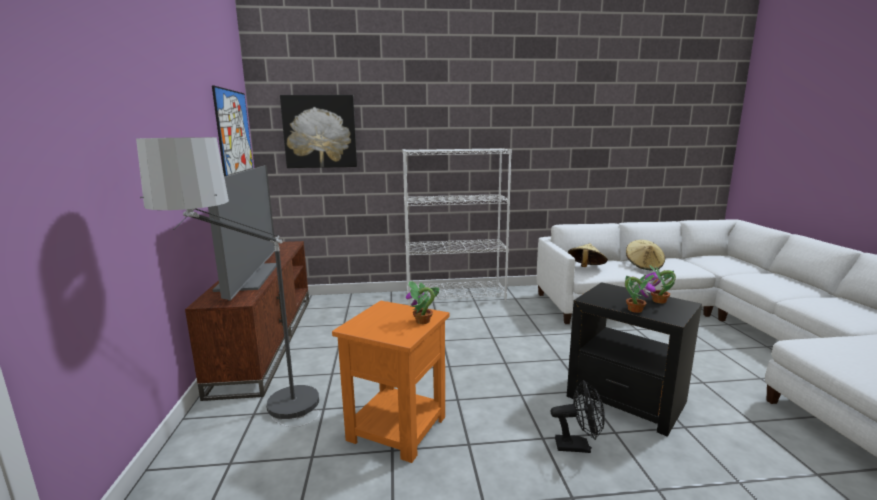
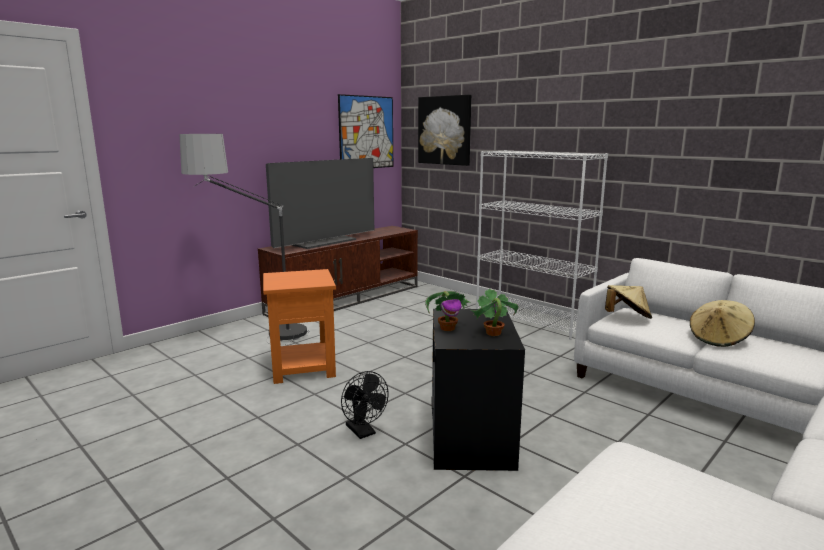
camera: 50 degrees right, 0 degrees up
potted plant [406,281,439,324] -> none

